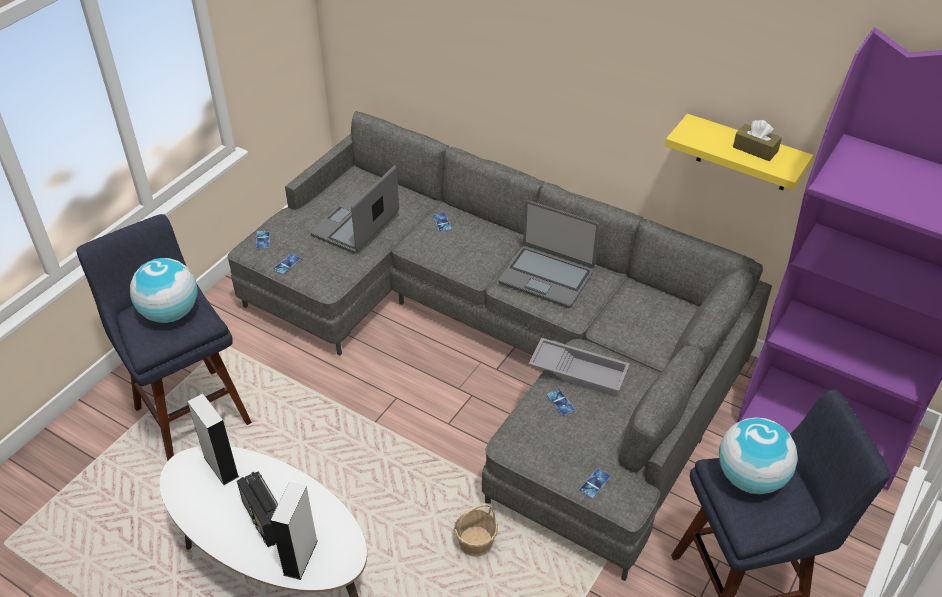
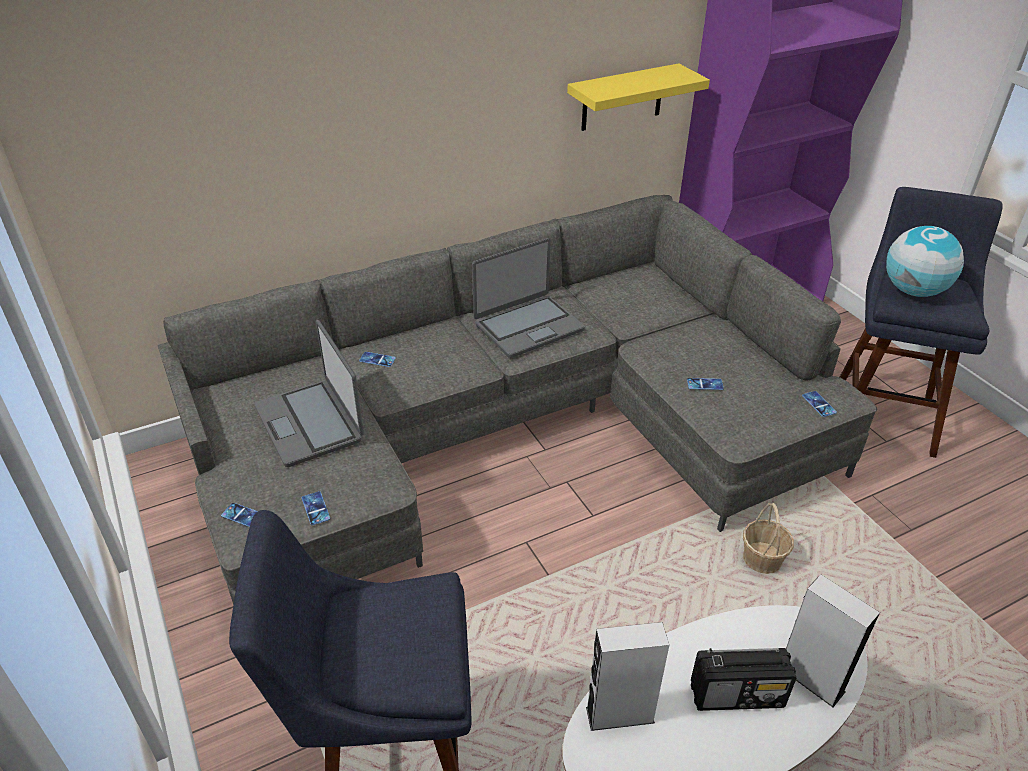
camera: 60 degrees left, 5 degrees down
globe [130,258,198,323] -> none
grey tray [529,338,630,397] -> none
brown tissue box [733,120,782,161] -> none

